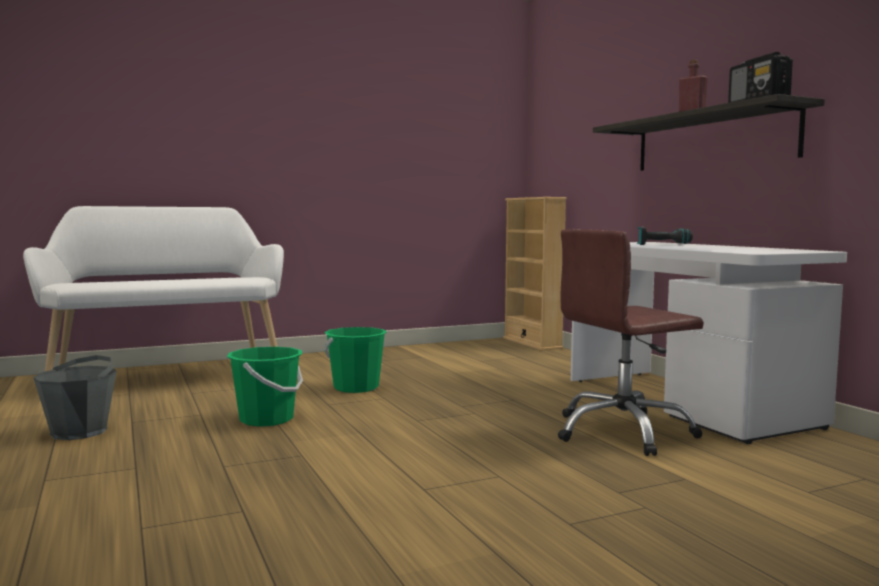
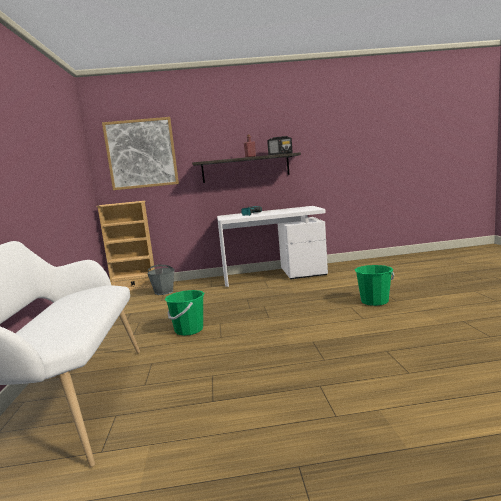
camera: 70 degrees left, 5 degrees up
grey bucket [33,355,117,440] -> grey bucket moved to [147,264,175,295]
green bucket [227,347,303,427] -> green bucket moved to [354,265,394,306]
brown office chair [558,229,704,456] -> none
none -> picture [102,117,179,190]

